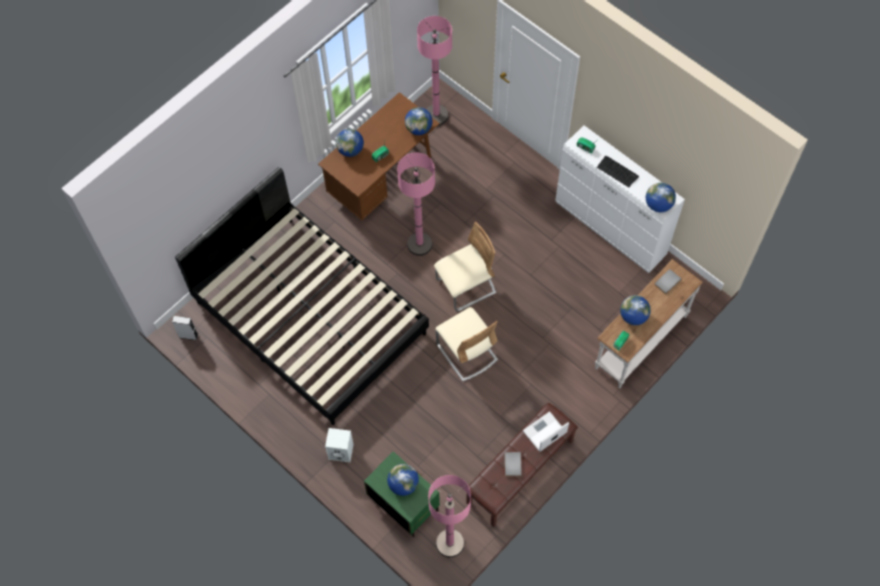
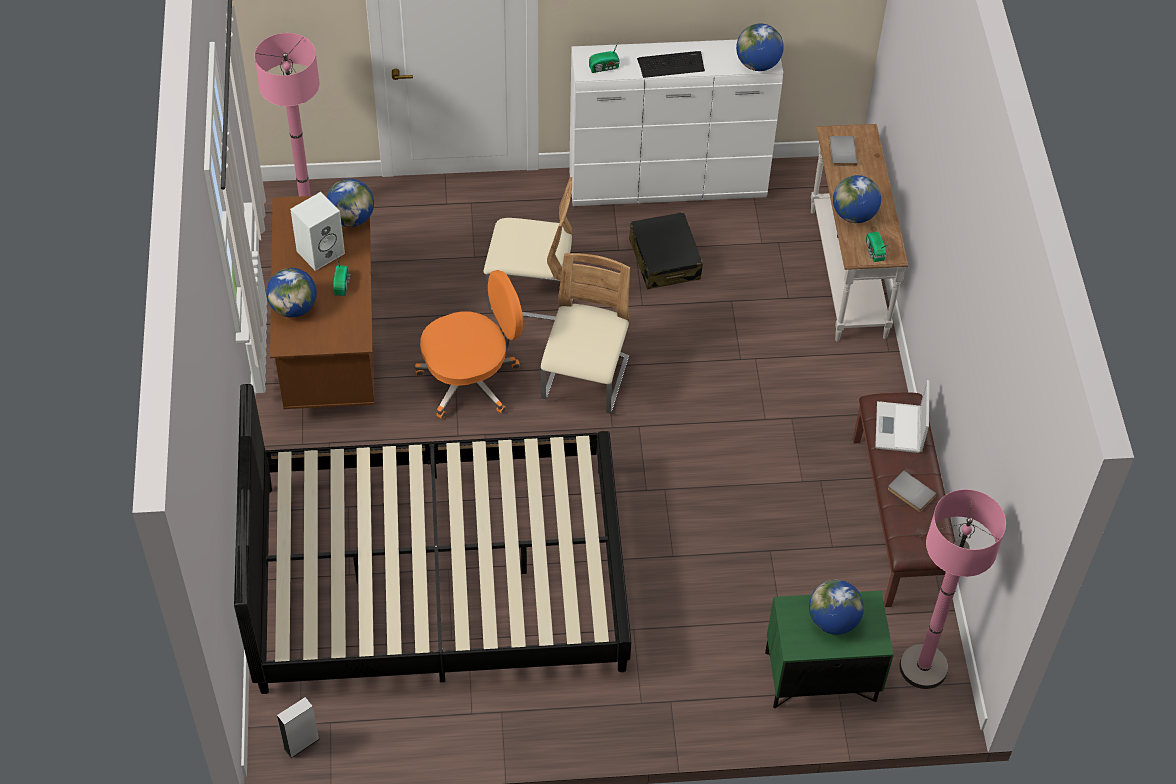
camera: 50 degrees left, 10 degrees down
white speaker [325,428,354,462] -> white speaker moved to [290,192,345,271]
pink floor lamp [397,152,435,256] -> orange office chair [415,270,523,419]
beige chair [435,307,498,381] -> beige chair moved to [484,177,576,321]
none -> black suitcase [629,212,703,289]

